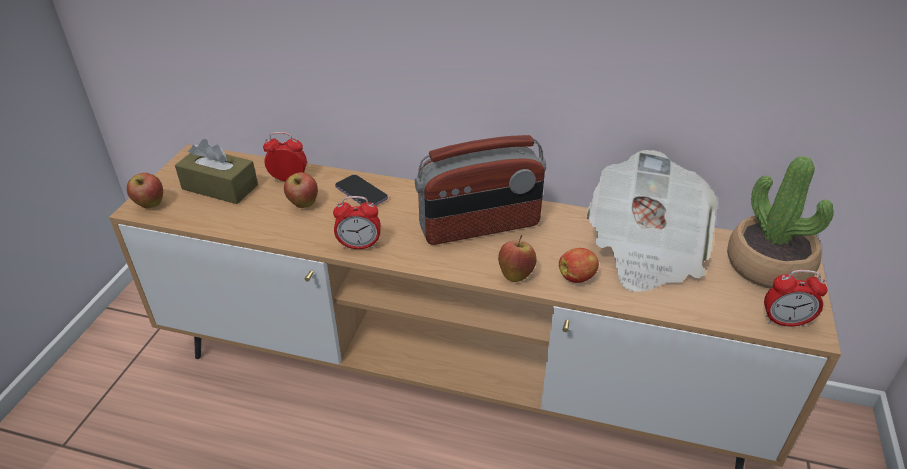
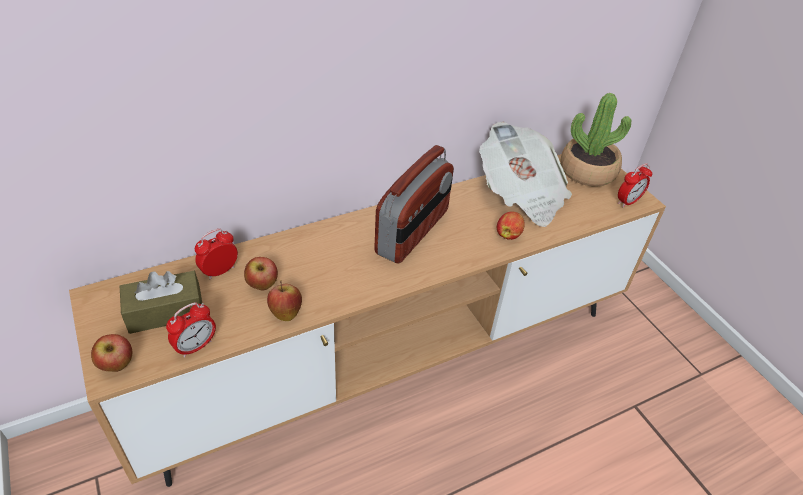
camera: 45 degrees left, 5 degrees up
alarm clock [333,196,381,249] -> alarm clock moved to [166,302,216,358]
phone [335,175,388,206] -> none
apple [498,235,536,282] -> apple moved to [267,280,302,321]

